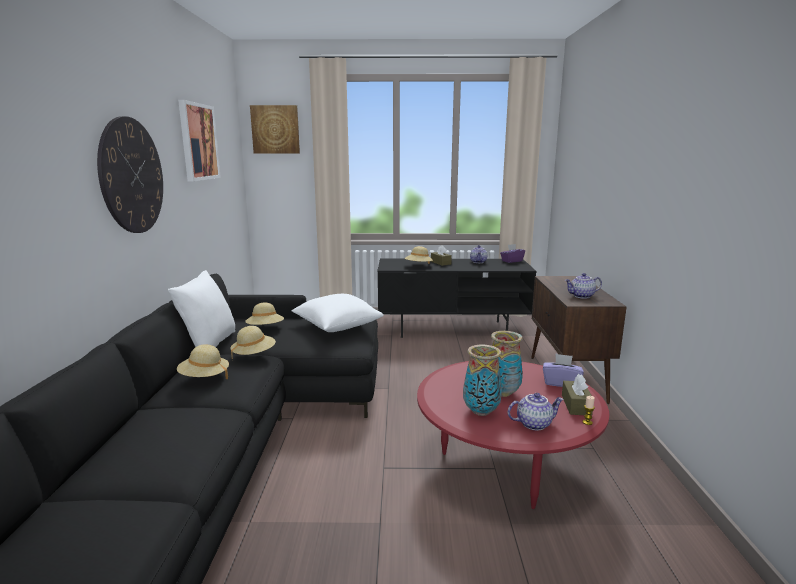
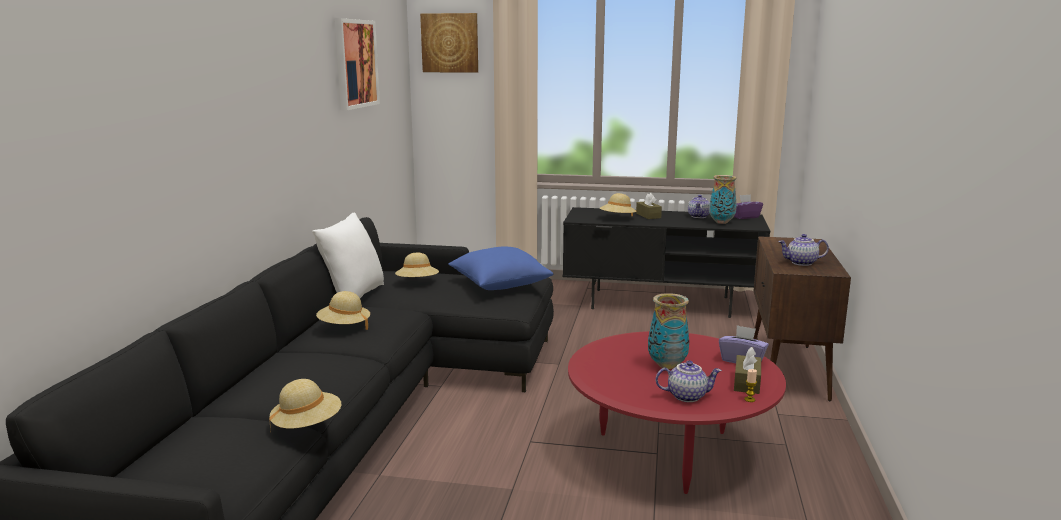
camera: 10 degrees right, 0 degrees up
wall clock [97,116,163,233] -> none
beige hat [231,326,276,359] -> beige hat moved to [269,379,341,432]
white pillow [291,294,384,332] -> blue pillow [448,247,553,290]
vase [463,345,502,416] -> vase moved to [709,175,737,224]

